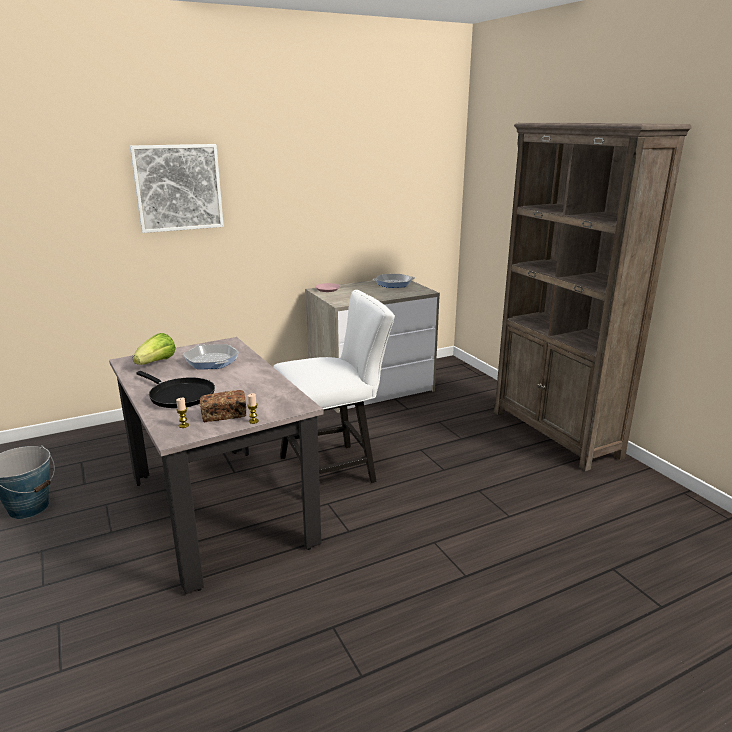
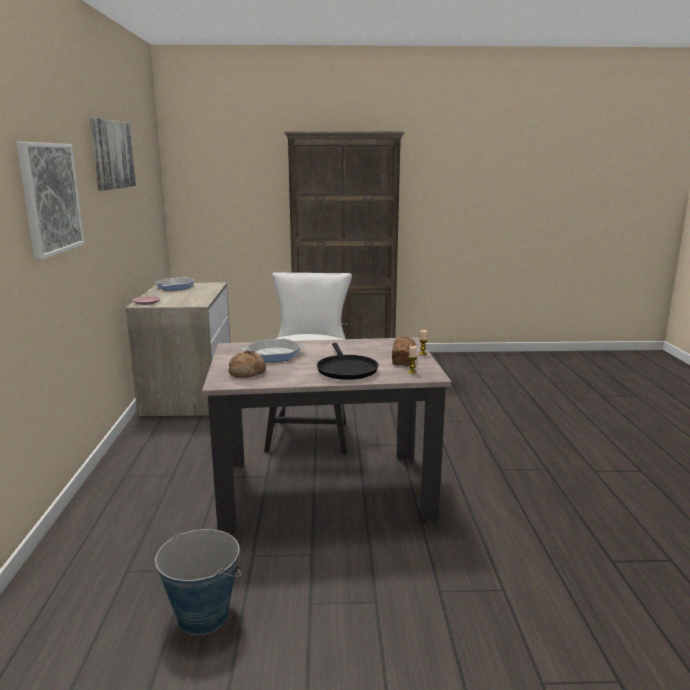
camera: 65 degrees left, 5 degrees down
lettuce [133,333,176,365] -> bread [229,351,266,378]
black frying pan [136,371,215,408] -> black frying pan turned 105 degrees clockwise [317,343,378,380]
none -> picture [90,118,136,191]

